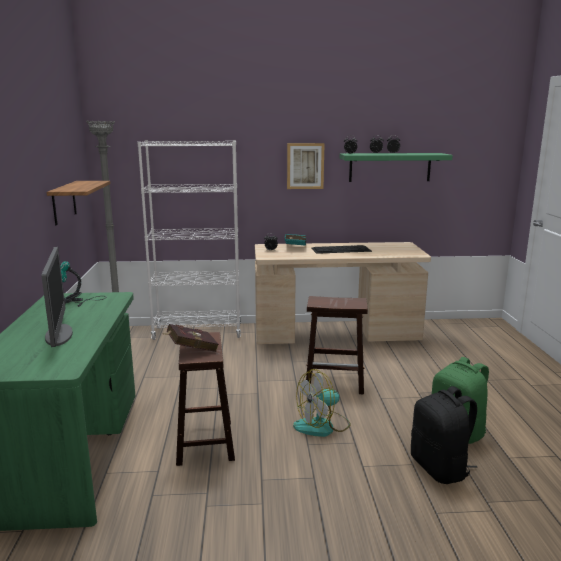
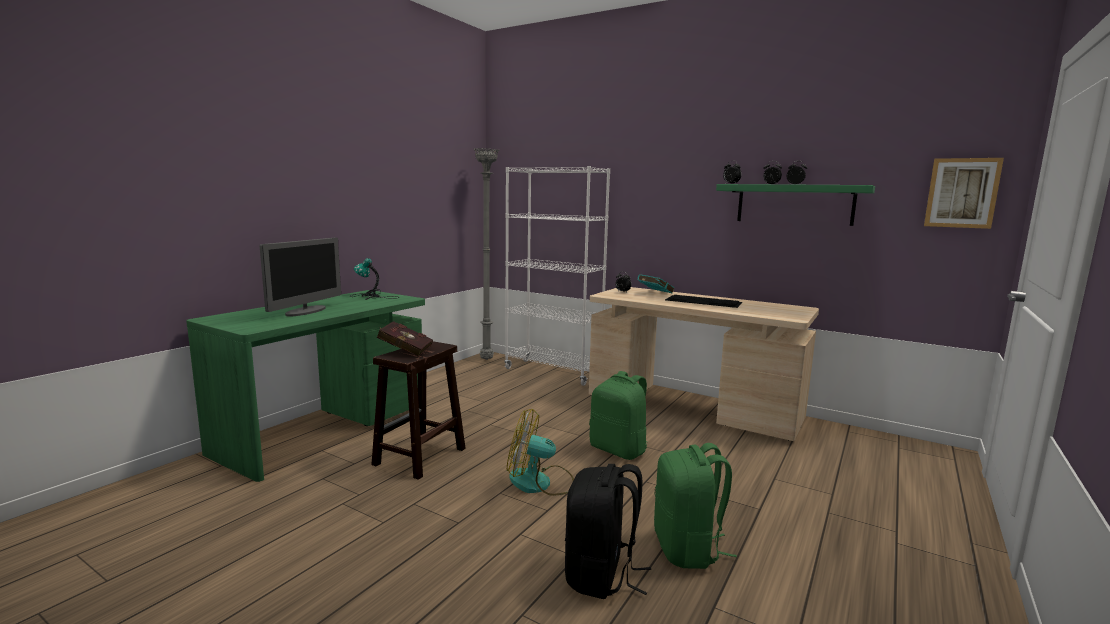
camera: 35 degrees right, 5 degrees down
shelf [47,181,111,225] -> none
picture [287,143,325,189] -> picture moved to [924,158,1004,229]
brown stool [306,296,368,395] -> green backpack [589,371,647,460]

